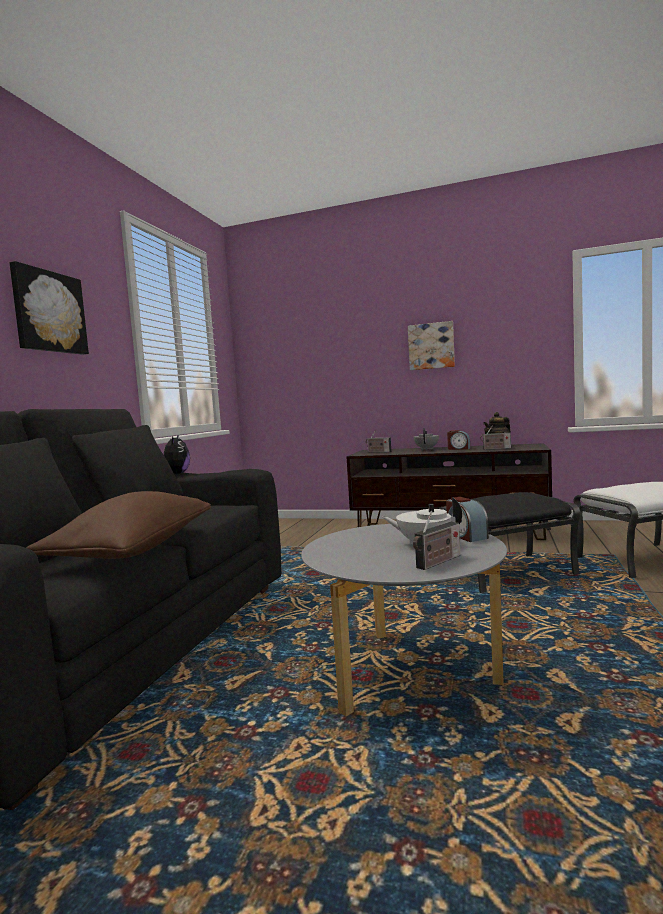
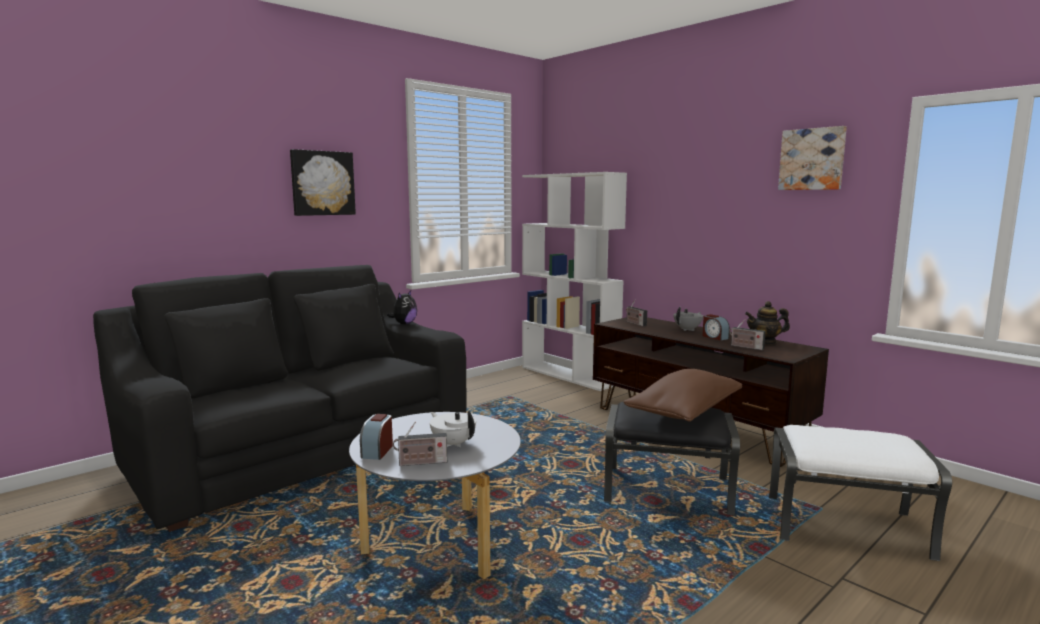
camera: 30 degrees right, 5 degrees up
brown pillow [26,491,211,559] -> brown pillow moved to [624,369,742,422]
picture [408,321,455,370] -> picture moved to [778,126,847,190]
alarm clock [446,497,489,542] -> alarm clock moved to [360,414,393,460]
none -> white bookcase [522,172,627,391]

